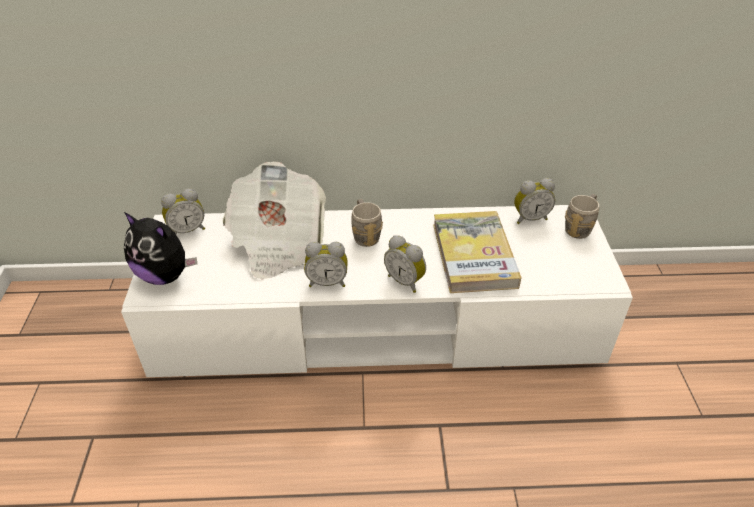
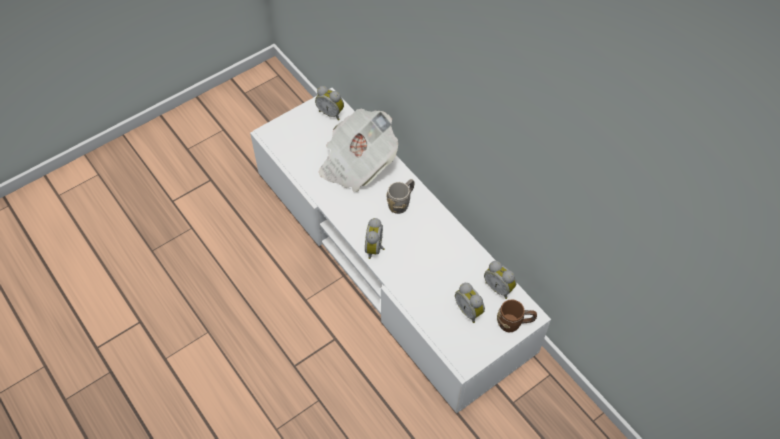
camera: 55 degrees right, 15 degrees up
plush toy [124,212,197,285] -> none
alarm clock [304,242,348,287] -> alarm clock moved to [455,283,485,323]
book [433,211,522,293] -> none
grey mug [565,194,599,239] -> brown mug [497,299,537,333]

